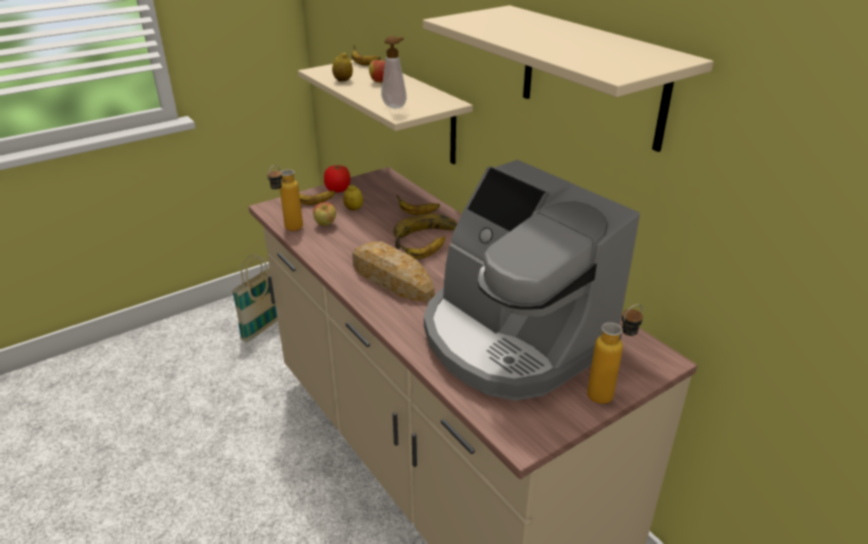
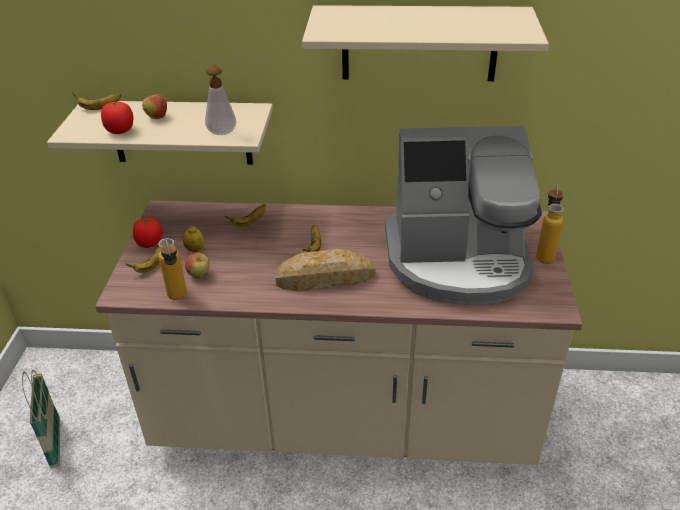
camera: 50 degrees left, 5 degrees up
lemon [332,52,353,82] -> tomato [101,102,133,134]
banana [393,213,457,249] -> none

